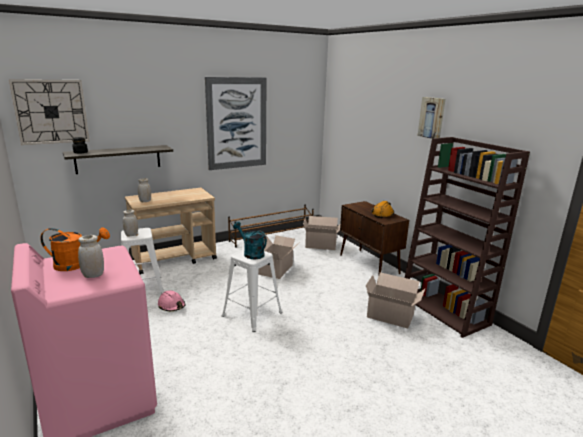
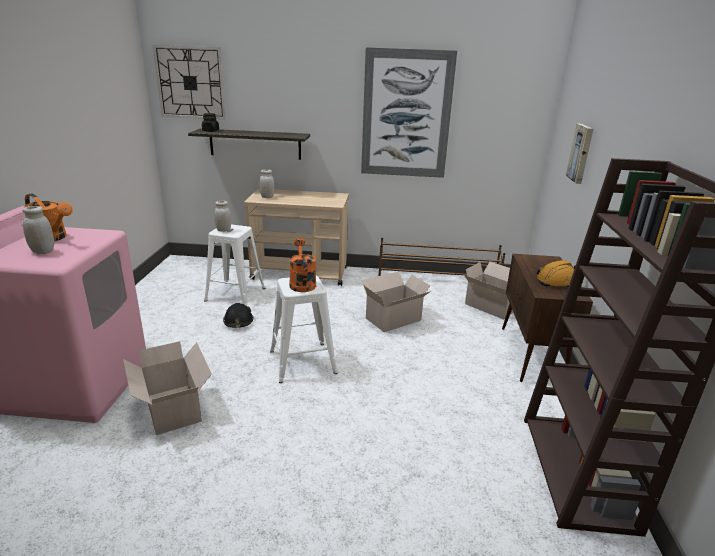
camera: 35 degrees right, 5 degrees up
pink hard hat [158,291,185,311] -> black hard hat [223,303,253,328]
turquoise watering can [233,222,267,259] -> orange watering can [289,238,316,292]
cardboard box [366,272,426,329] -> cardboard box moved to [123,341,212,435]
picture [418,97,445,139] -> picture moved to [566,124,593,184]

